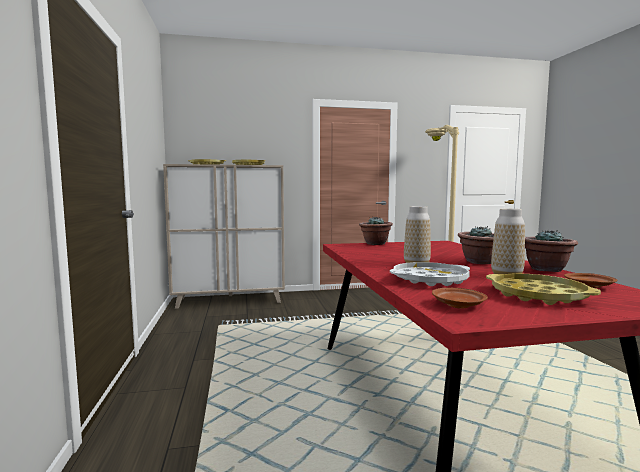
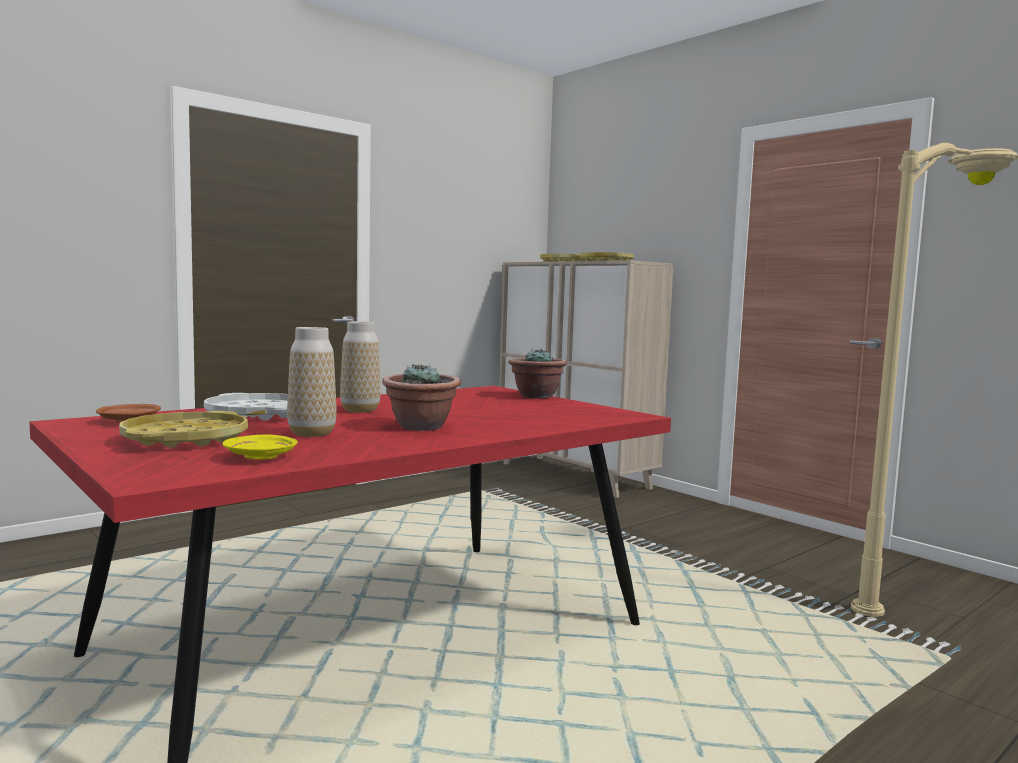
camera: 60 degrees right, 0 degrees up
potted plant [525,229,578,272] -> none
brown plate [564,273,617,288] -> yellow plate [223,434,298,460]

